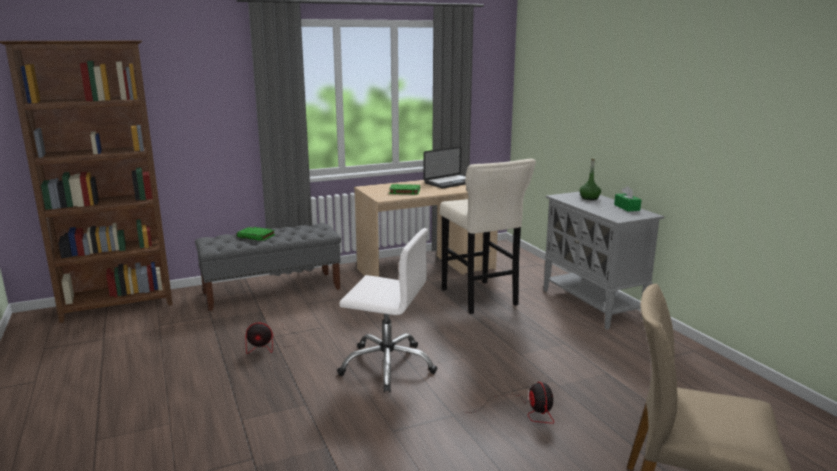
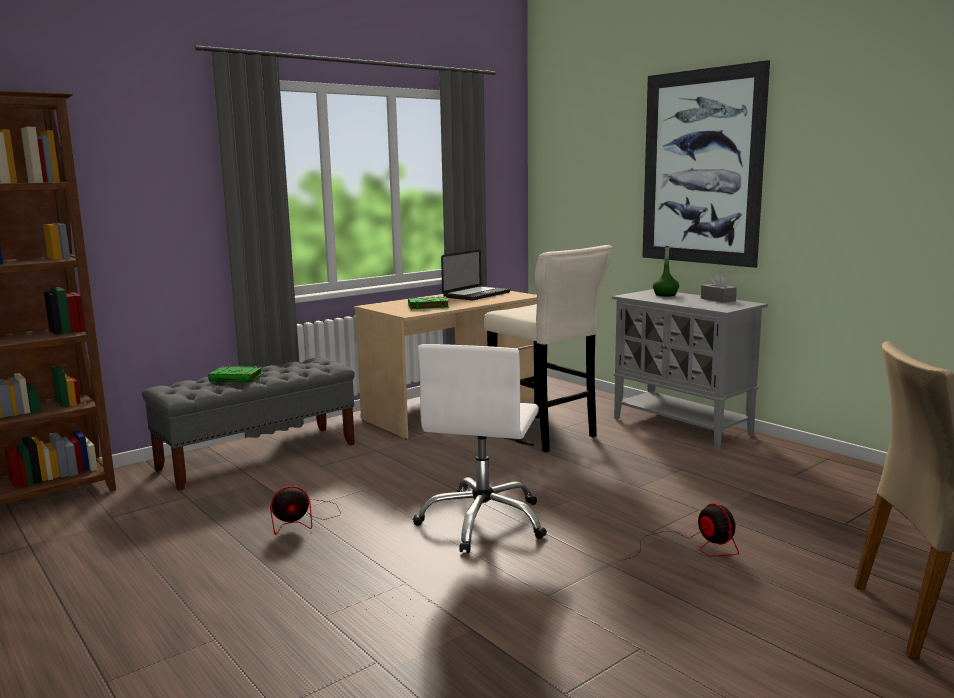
camera: 15 degrees left, 5 degrees down
white office chair [337,228,438,393] -> white office chair turned 105 degrees clockwise [413,344,547,553]
green tissue box [614,186,641,211] -> grey tissue box [701,273,737,303]
none -> picture [642,60,770,268]

